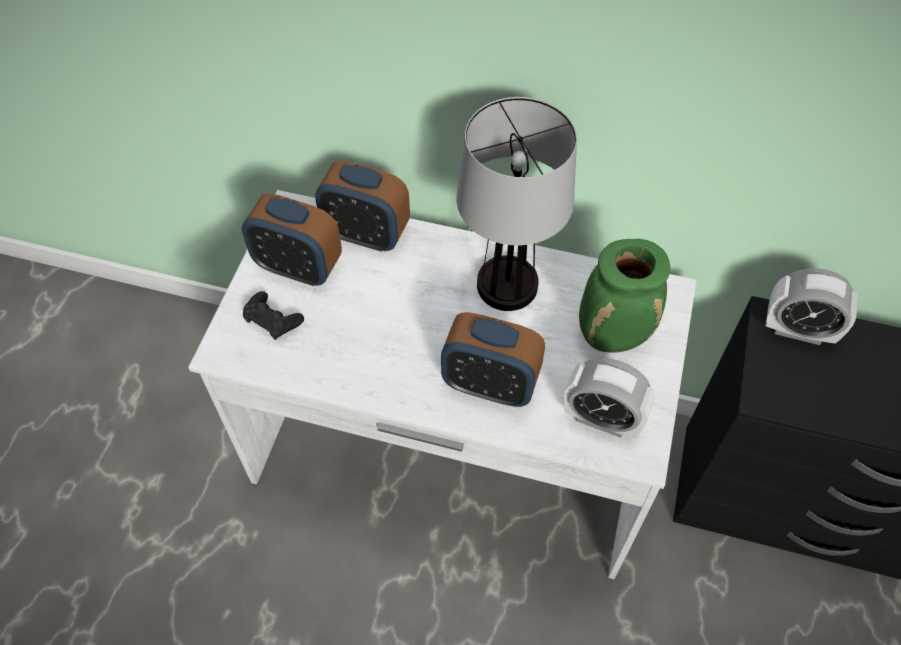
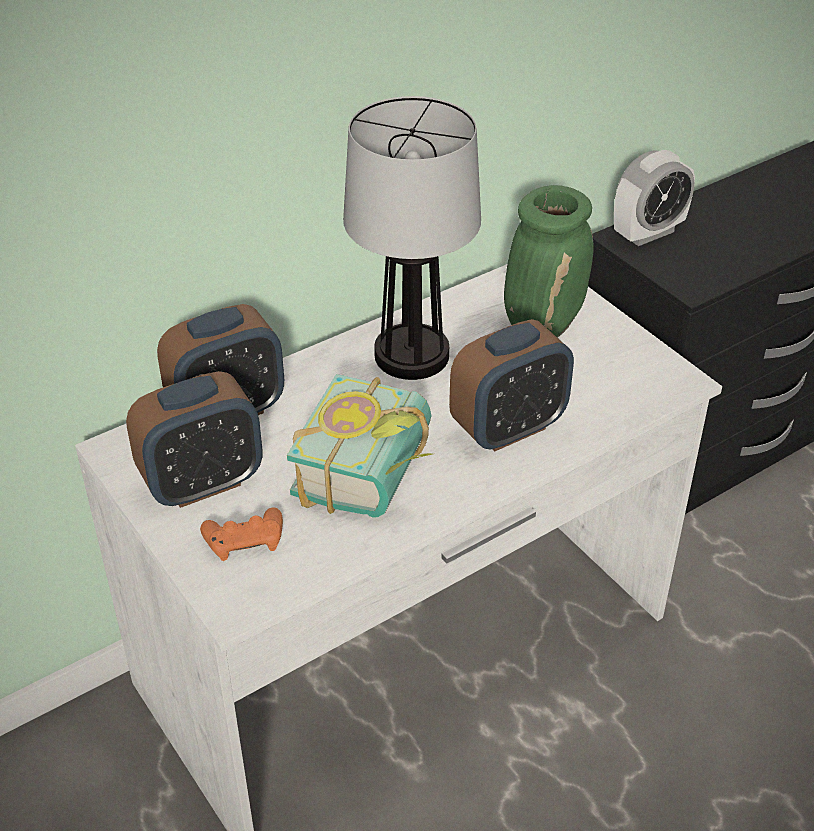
camera: 50 degrees left, 15 degrees down
black game controller [243,291,304,340] -> orange game controller [200,507,283,561]
alarm clock [564,358,655,438] -> none
none -> book [287,374,433,518]

